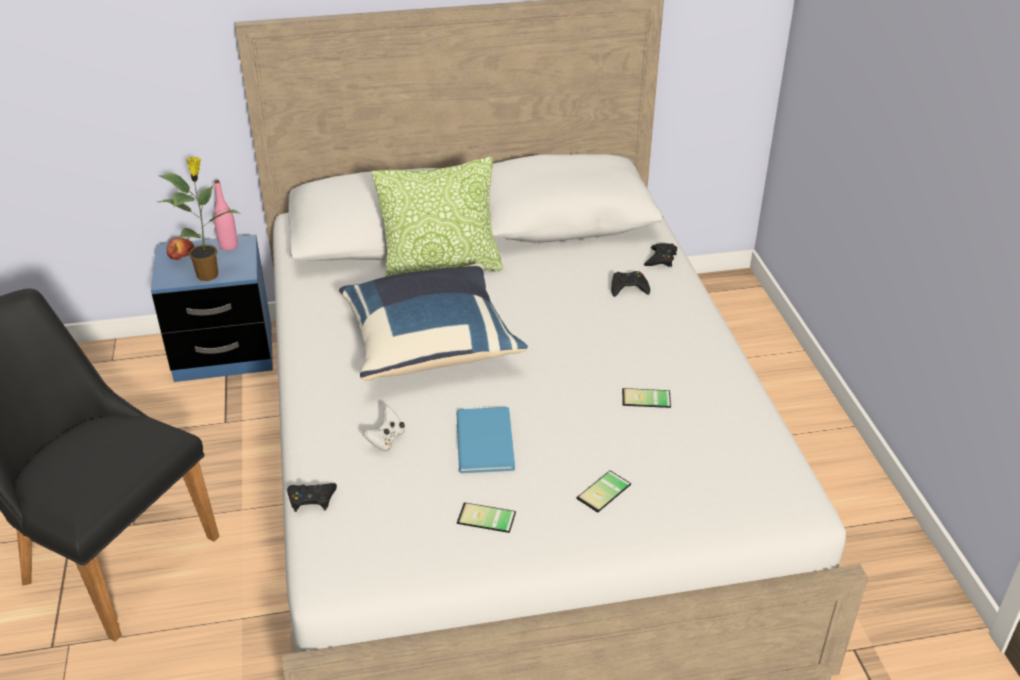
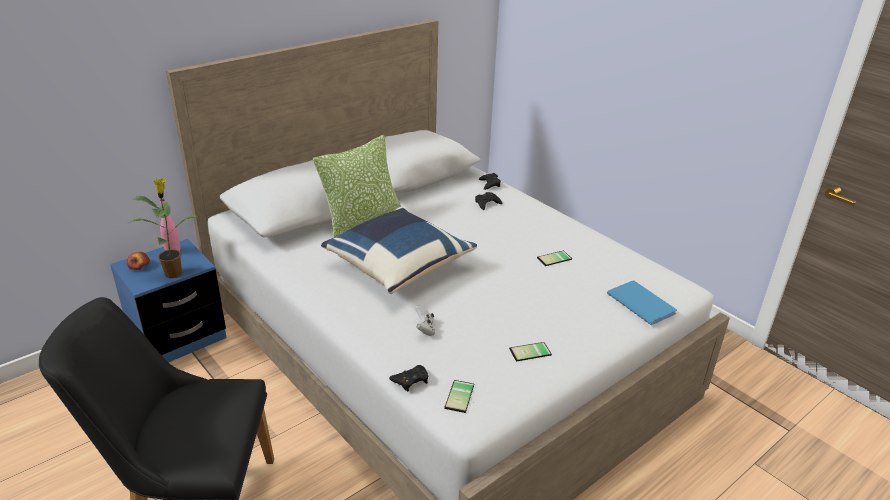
camera: 30 degrees left, 5 degrees down
blue book [456,407,515,473] -> blue book moved to [607,280,677,325]
phone [576,471,631,513] -> phone moved to [444,380,474,413]

